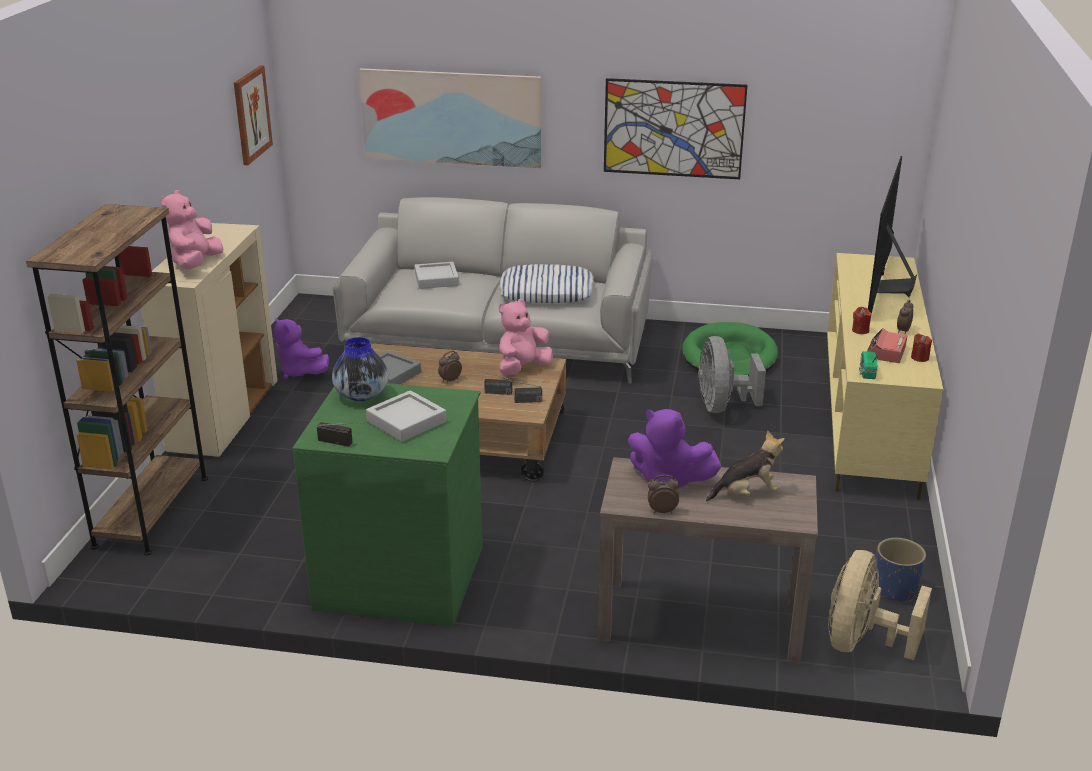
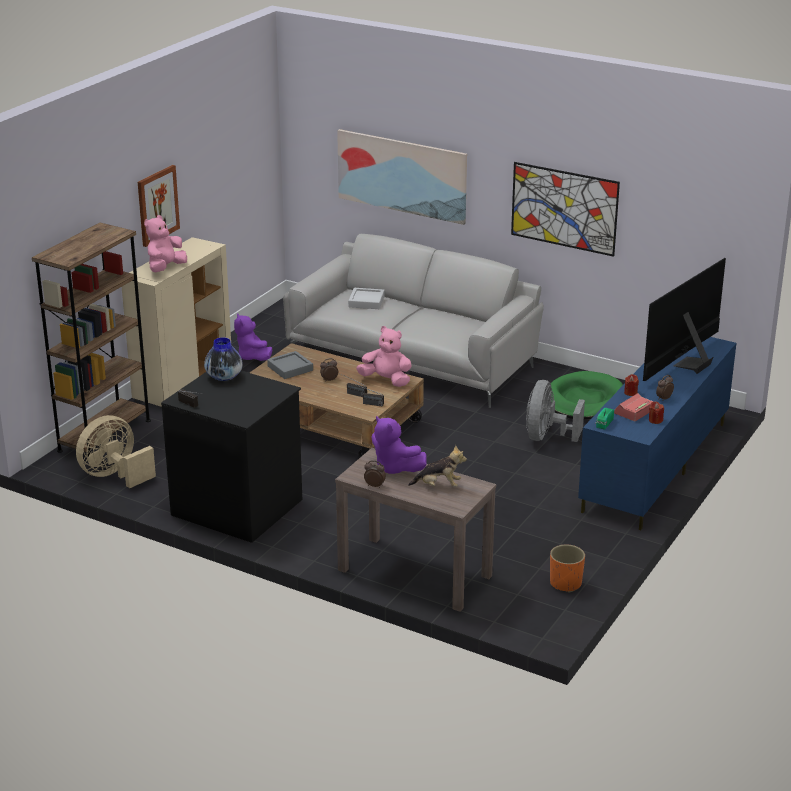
camera: 20 degrees right, 0 degrees up
picture [234,65,273,165] -> picture moved to [138,165,180,247]
green dresser [292,383,483,626] -> black dresser [161,371,302,543]
grey tray [366,390,446,442] -> none
pillow [499,264,594,303] -> none
pink plush toy [499,299,553,375] -> pink plush toy turned 45 degrees clockwise [356,326,412,387]
beige tv stand [827,253,943,500] -> blue tv stand [578,337,736,530]
beige fan [828,550,932,660] -> beige fan moved to [76,415,156,488]
blue planter [874,538,926,602] -> orange planter [550,545,585,593]

